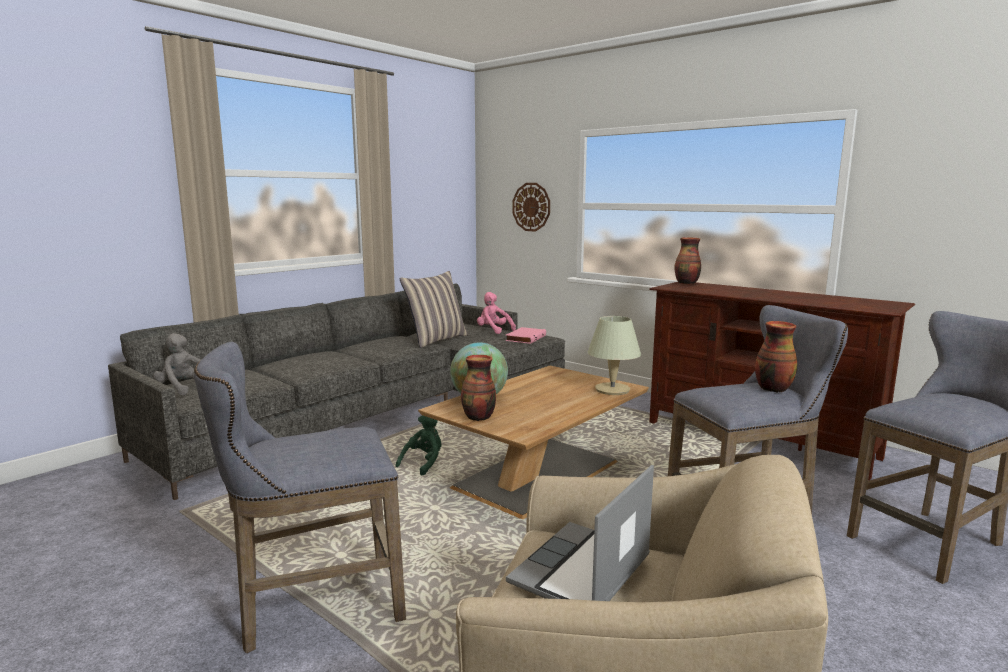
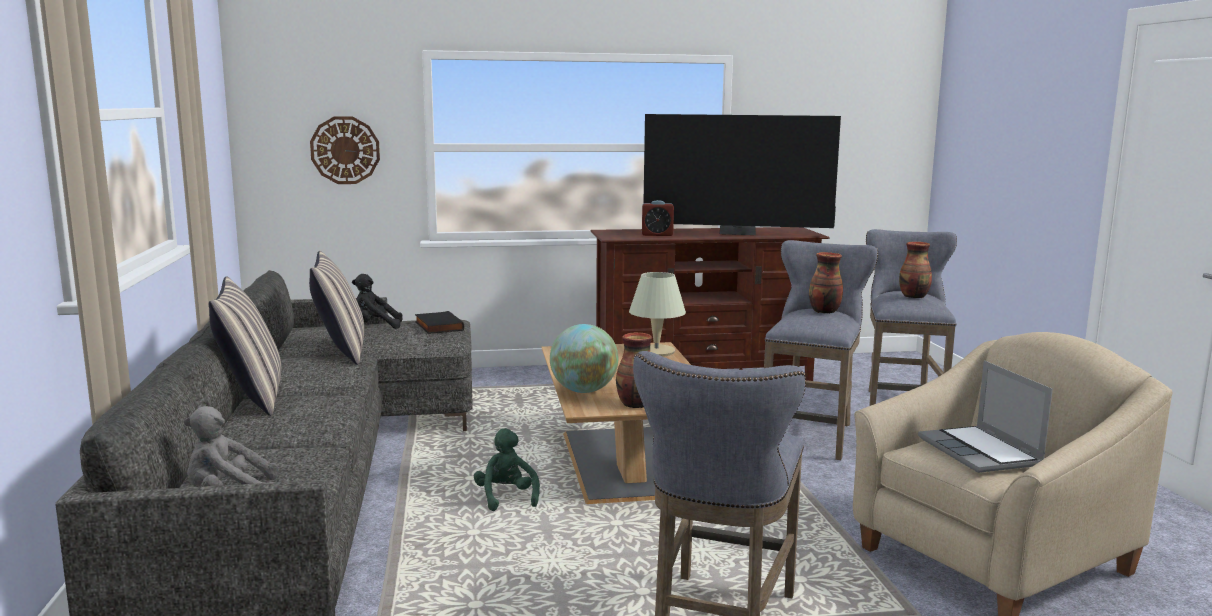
camera: 50 degrees left, 0 degrees up
pink plush toy [477,292,516,334] -> black plush toy [352,274,403,329]
pink book [505,327,546,344] -> black book [415,311,464,334]
vase [674,237,701,284] -> vase moved to [899,242,932,298]
none -> pillow [209,276,281,416]
none -> alarm clock [642,200,674,236]
none -> television [643,114,841,235]

